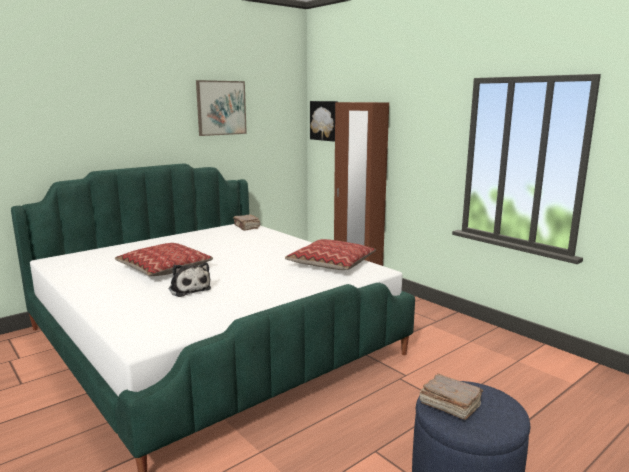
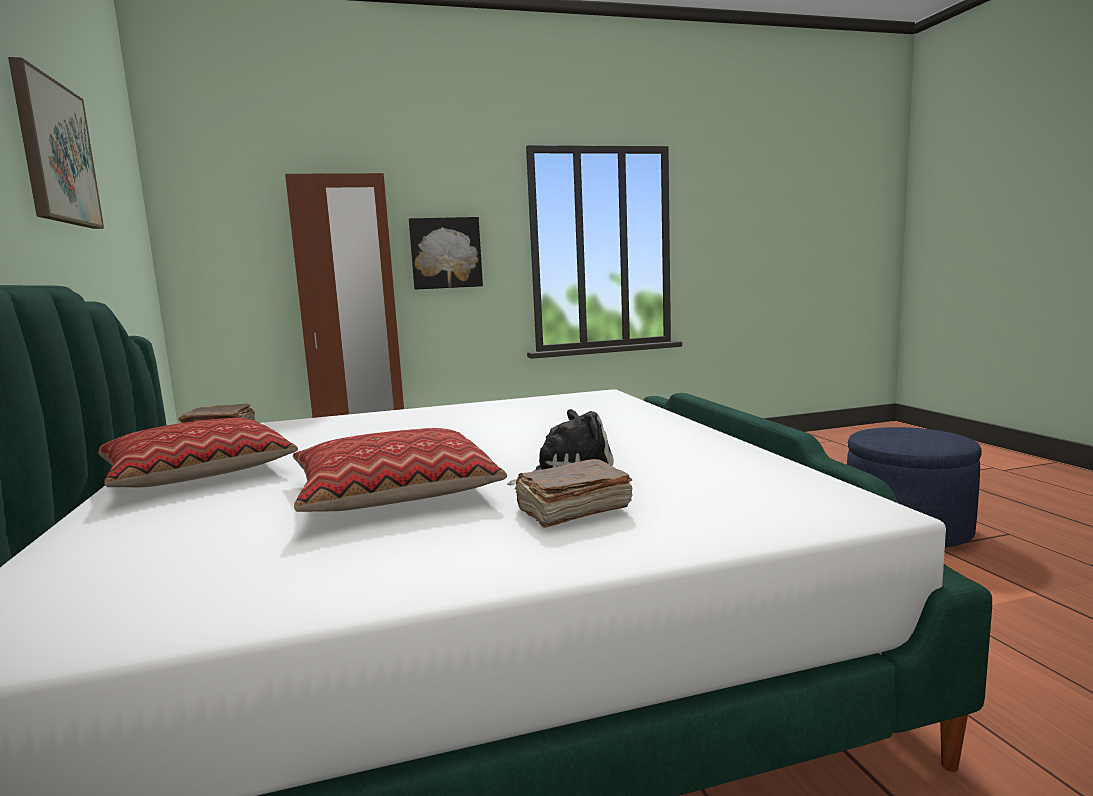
camera: 65 degrees left, 5 degrees down
pillow [285,239,376,270] -> pillow moved to [98,418,298,487]
picture [310,101,338,142] -> picture moved to [409,217,483,290]
brown book [420,374,483,420] -> brown book moved to [514,459,633,528]

